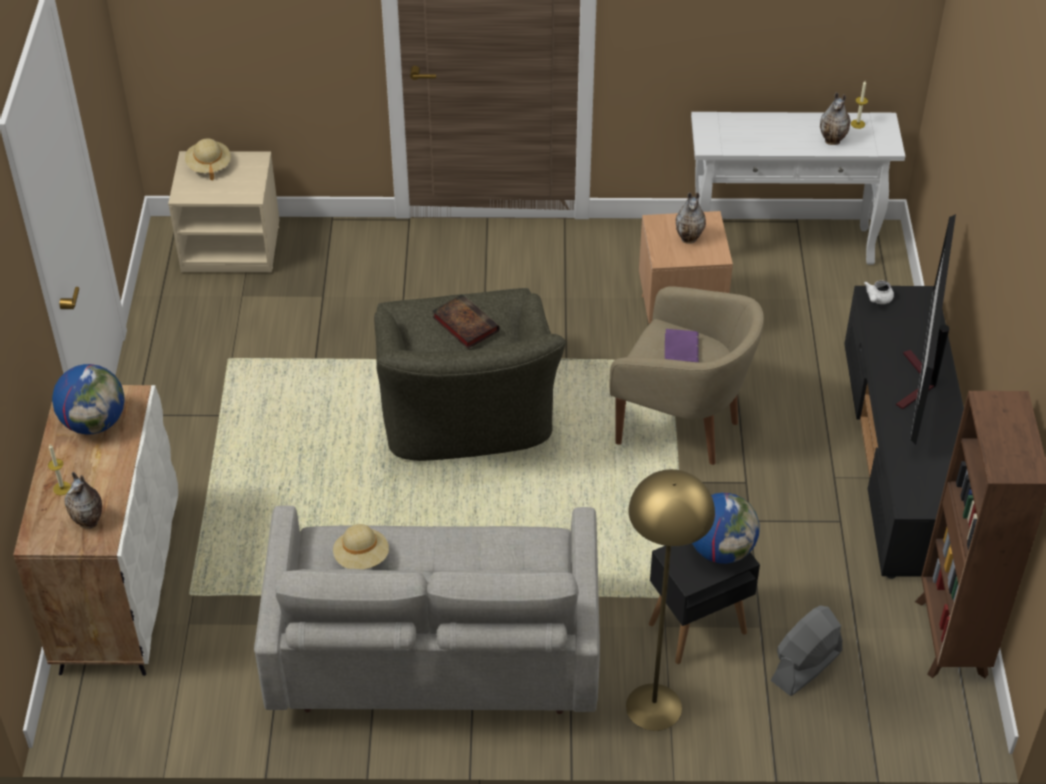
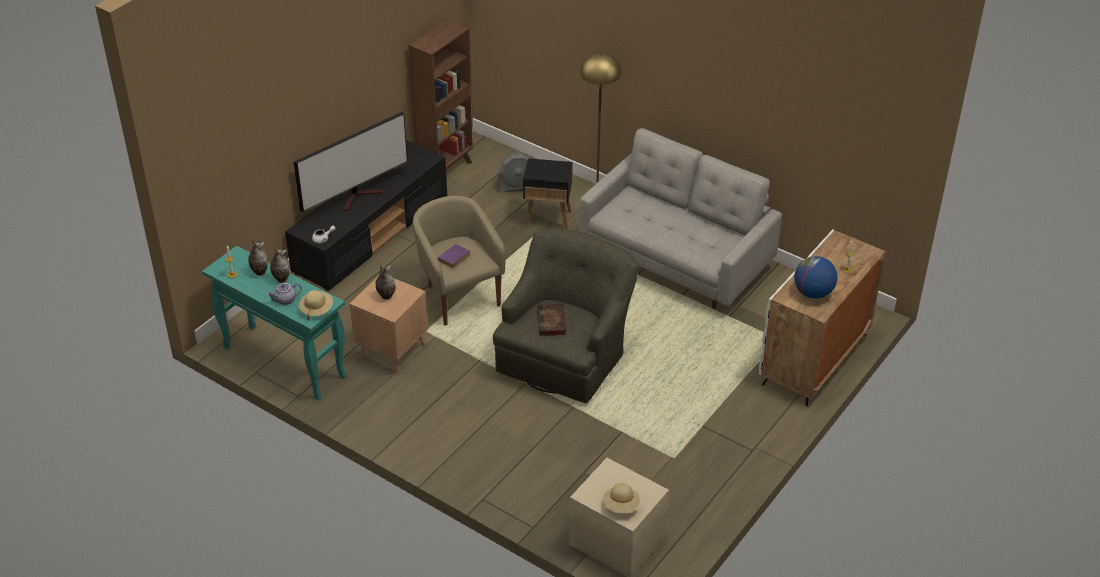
camera: 145 degrees left, 5 degrees down
vase [64,472,102,529] -> vase moved to [270,246,290,283]
beige hat [333,524,389,569] -> beige hat moved to [299,290,333,321]
white console table [691,112,905,265] -> turquoise console table [202,246,346,400]
globe [692,493,759,564] -> none
none -> teapot [267,283,302,305]

